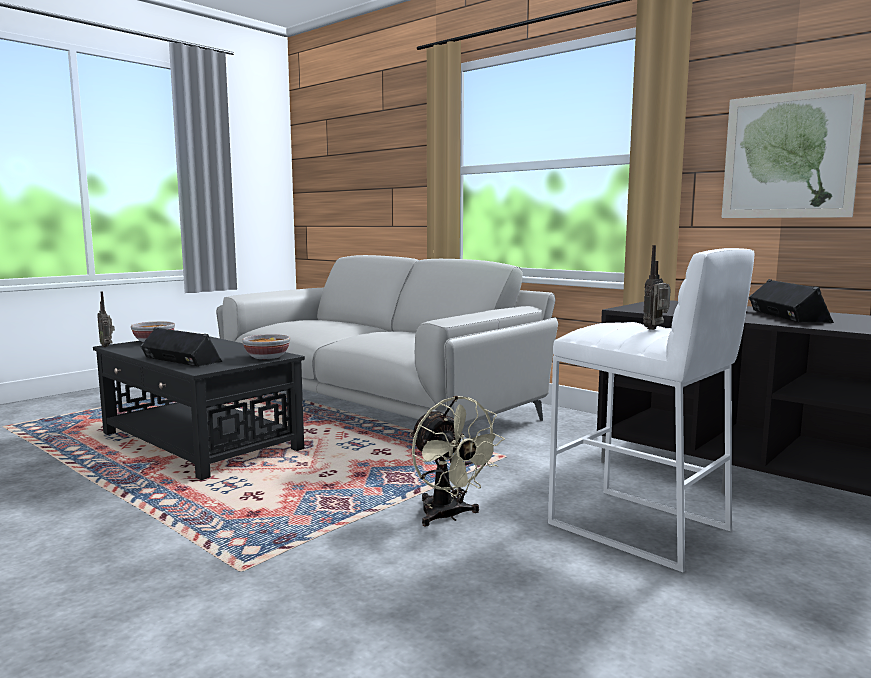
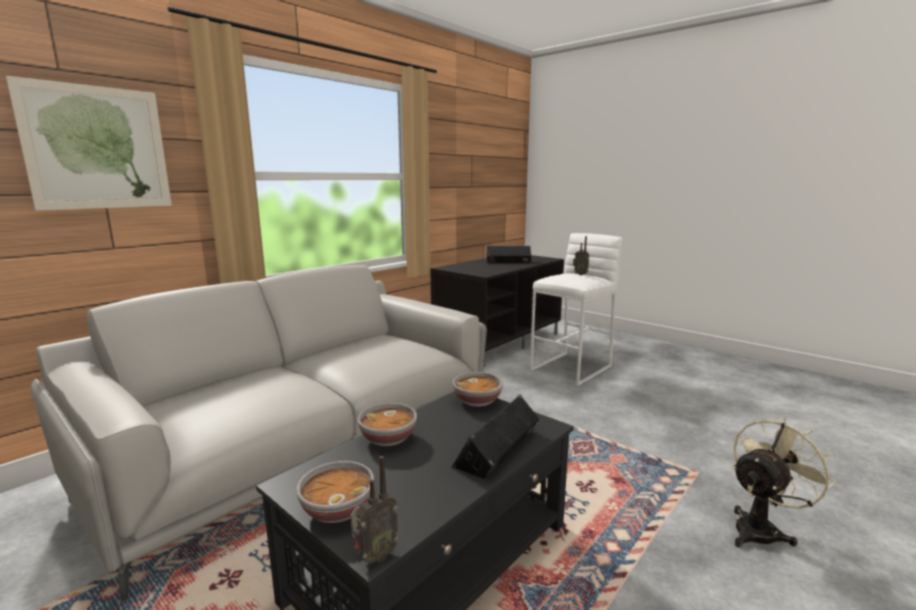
camera: 90 degrees left, 5 degrees up
beige fan [410,396,505,526] -> beige fan moved to [732,417,836,548]
picture [722,84,866,218] -> picture moved to [6,76,172,211]
none -> bowl [358,403,417,446]

